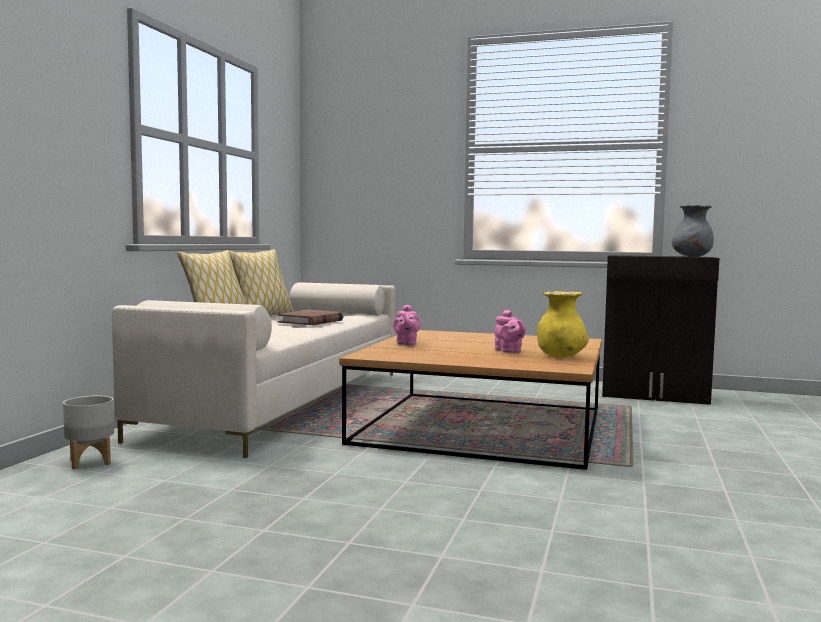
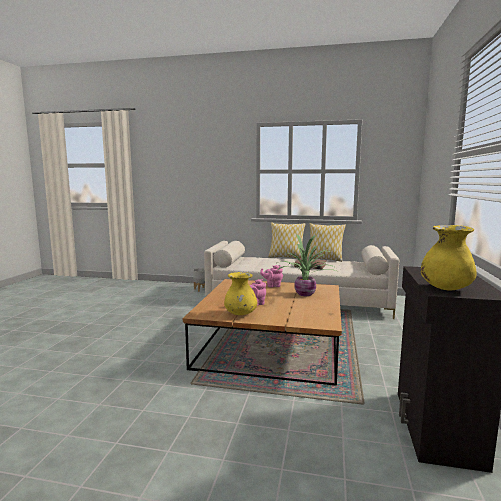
camera: 85 degrees right, 5 degrees up
grey vase [671,205,714,257] -> yellow vase [421,225,477,291]
none -> potted plant [278,234,338,296]

